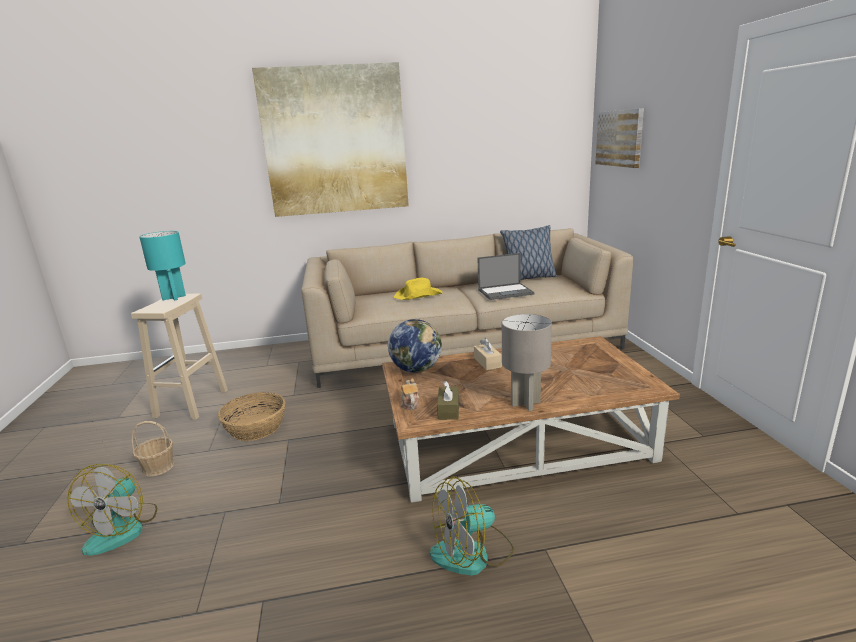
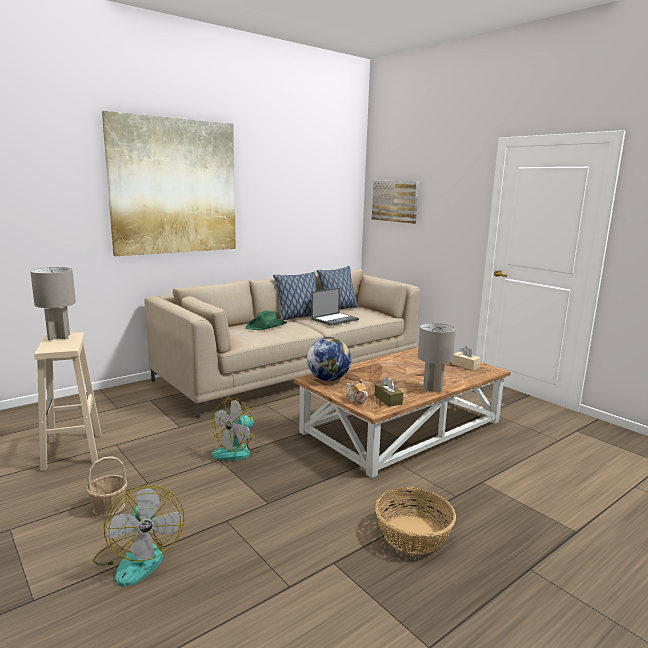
camera: 30 degrees left, 5 degrees down
turquoise table lamp [139,231,186,301] -> grey table lamp [30,267,76,341]
basket [218,392,285,441] -> basket moved to [375,487,456,554]
yellow hat [394,278,443,300] -> green hat [246,311,287,330]
fan [430,476,514,575] -> fan moved to [212,398,264,461]
beige tissue box [474,338,502,370] -> beige tissue box moved to [452,346,481,370]
none -> pillow [273,272,316,320]

